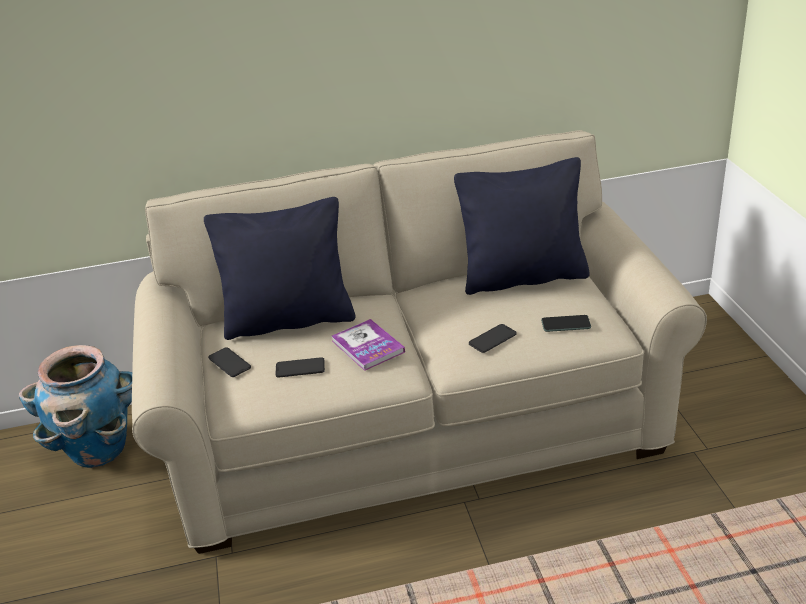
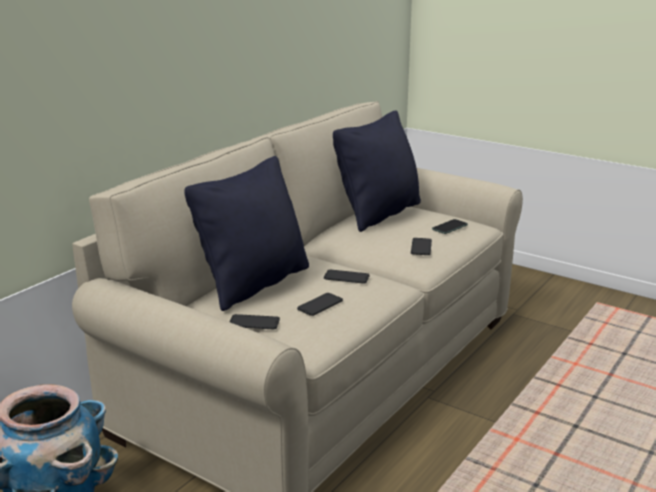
camera: 45 degrees left, 10 degrees down
book [332,319,405,371] -> phone [324,270,369,284]

